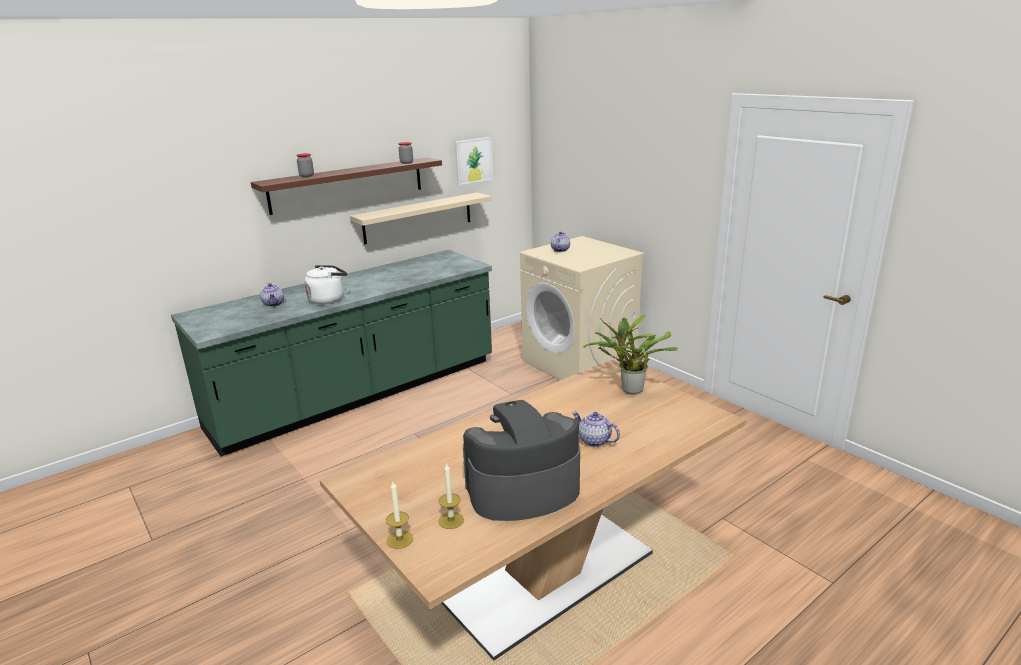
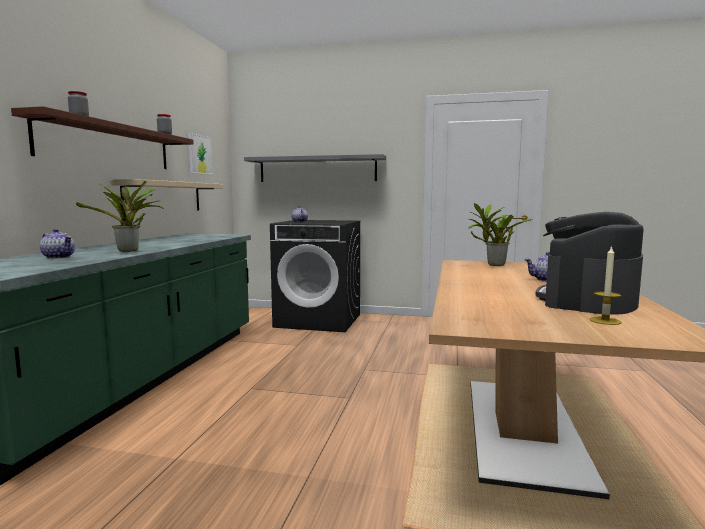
camera: 40 degrees left, 15 degrees down
white kettle [305,265,347,304] -> potted plant [76,181,164,252]
candle [386,482,413,549] -> none
beige washing machine [520,236,645,380] -> black washing machine [270,220,361,332]
none -> grey shelf [244,154,386,182]

